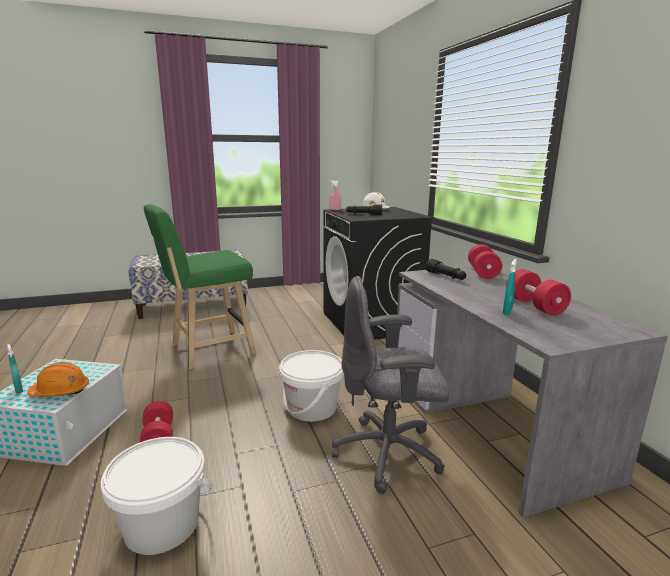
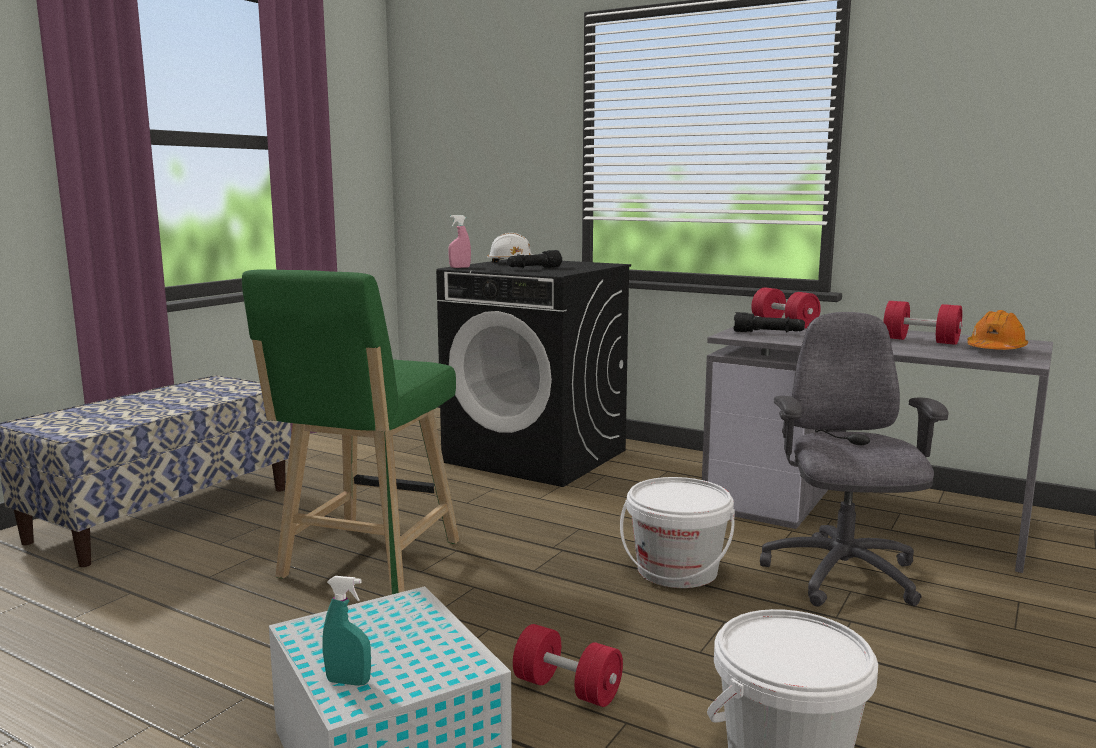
camera: 40 degrees left, 5 degrees down
orange hard hat [27,362,89,397] -> orange hard hat moved to [967,310,1028,350]
grey office chair [332,276,449,494] -> grey office chair turned 135 degrees clockwise [760,312,948,607]
turquoise spray bottle [503,259,517,315] -> none

